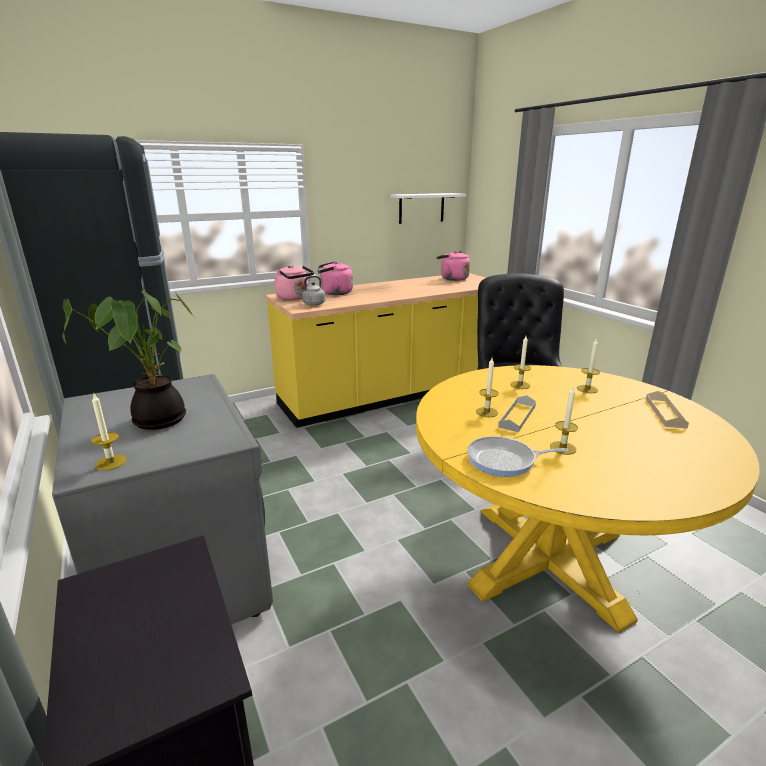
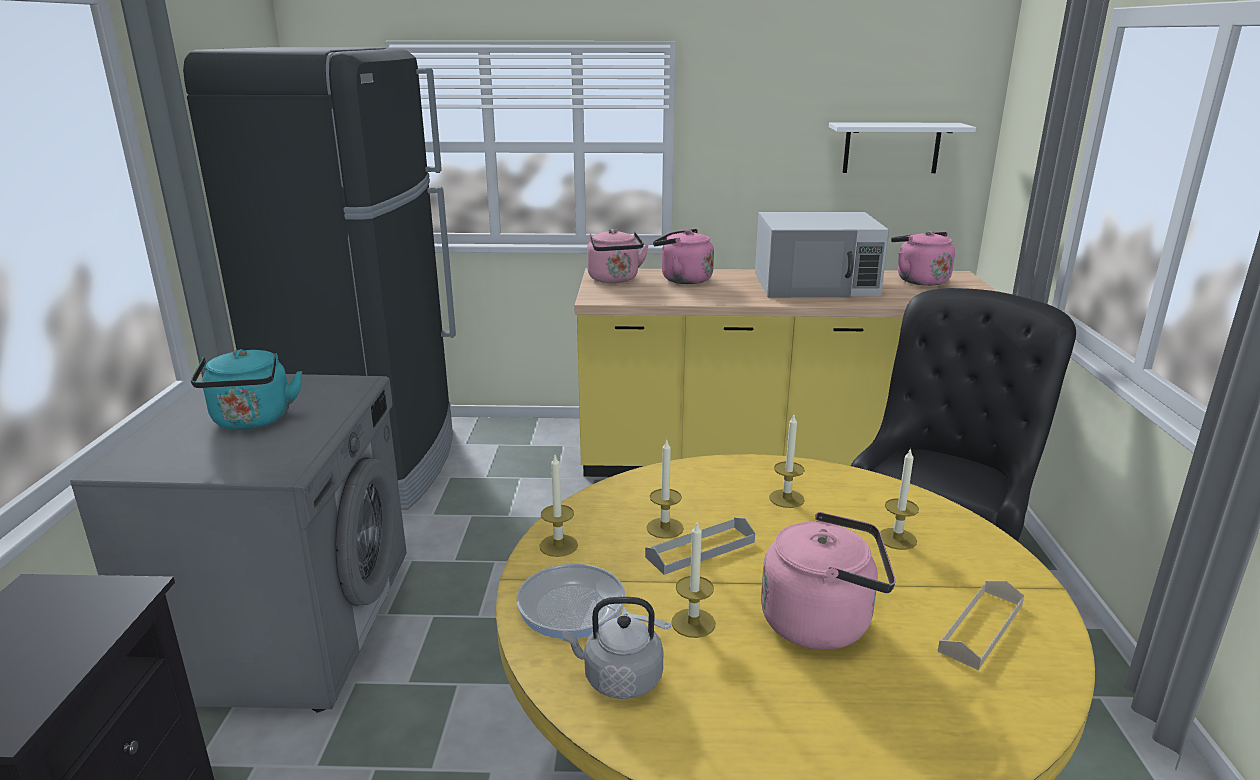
camera: 30 degrees right, 0 degrees up
potted plant [62,288,193,430] -> turquoise kettle [191,349,303,430]
candle [91,394,127,471] -> candle moved to [539,455,578,557]
grey kettle [295,276,325,306] -> grey kettle moved to [562,597,664,699]
none -> white microwave [755,212,889,298]
none -> pink kettle [761,512,896,650]

